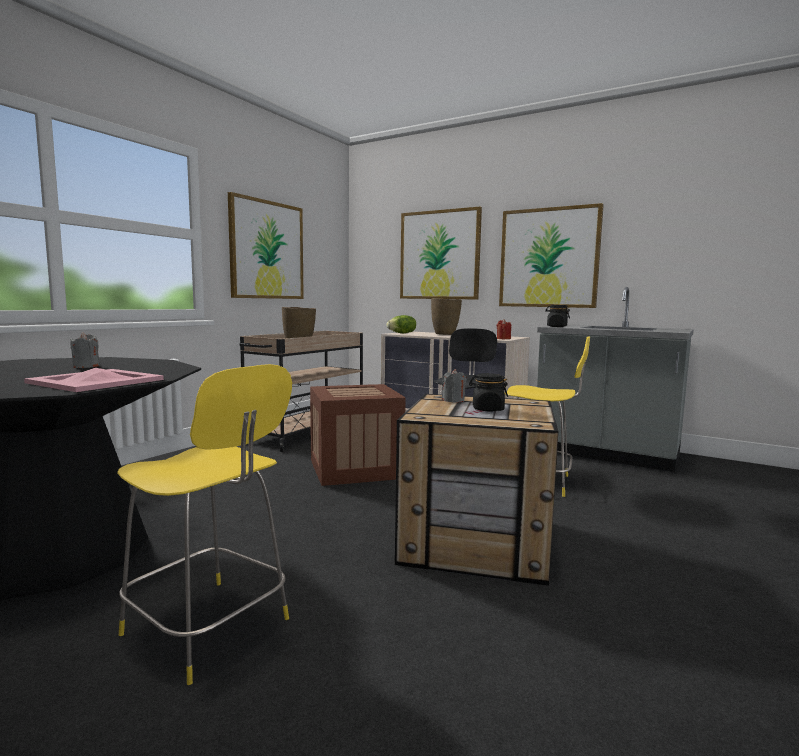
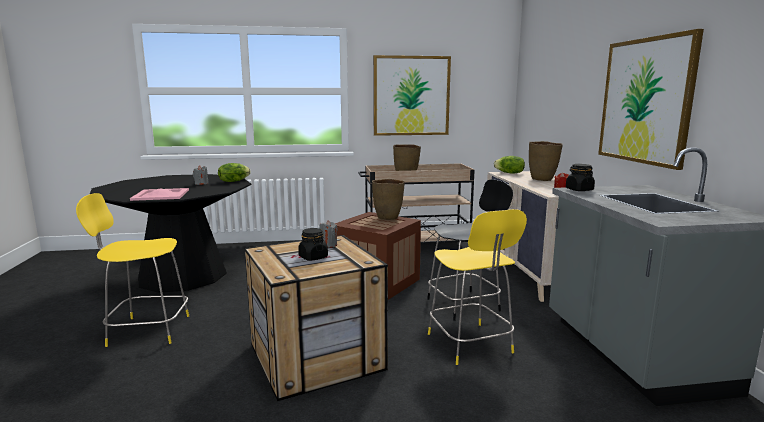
camera: 50 degrees right, 5 degrees up
yellow chair [117,364,292,685] -> yellow chair turned 90 degrees clockwise [76,193,189,347]
picture [400,207,482,300] -> none
none -> lettuce [218,163,251,182]
none -> brown vase [372,179,405,220]

